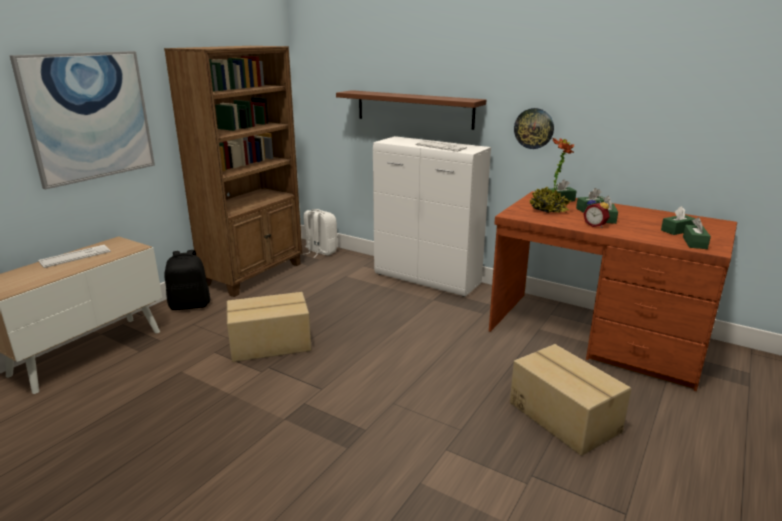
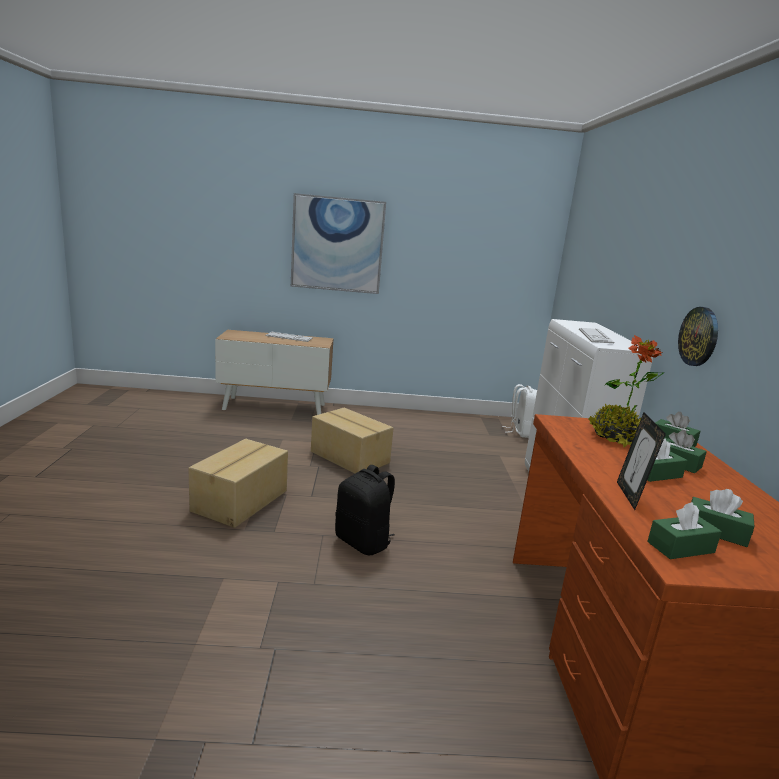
camera: 55 degrees right, 5 degrees down
brown bookcase [164,46,302,297] -> none
black backpack [164,250,210,310] -> black backpack moved to [335,465,395,555]
brown shelf [336,90,486,130] -> none
cardboard box [510,344,631,456] -> cardboard box moved to [188,439,288,528]
alarm clock [583,196,610,228] -> none
none -> picture frame [617,413,666,510]

